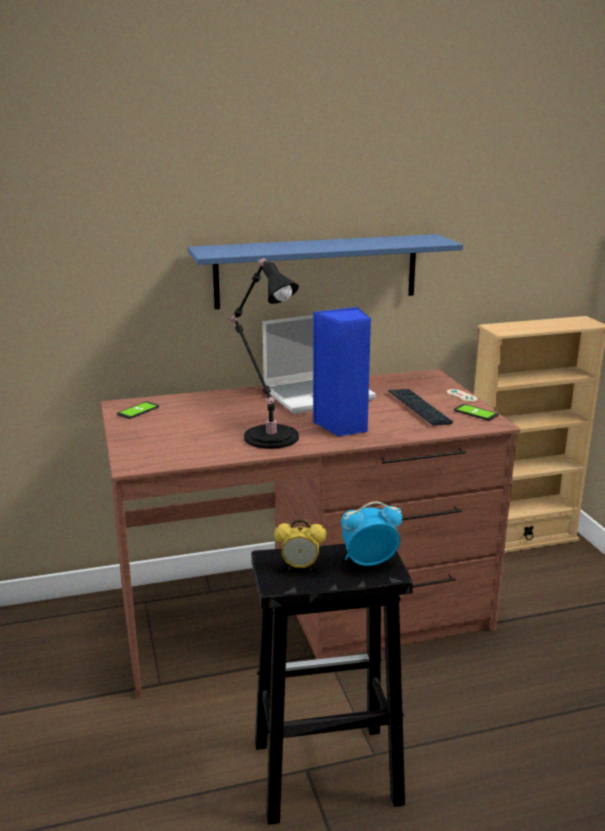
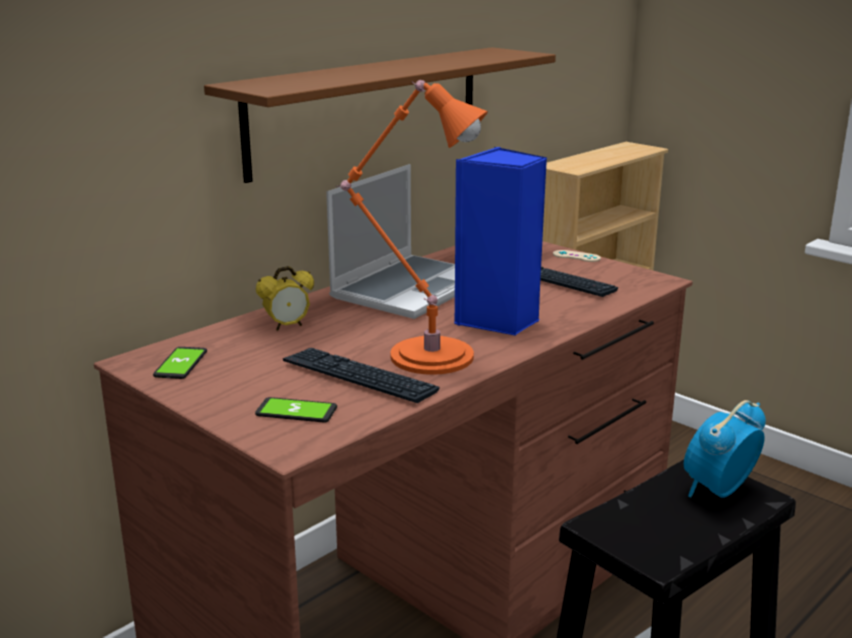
camera: 30 degrees left, 0 degrees up
blue shelf [188,234,463,309] -> brown shelf [204,47,556,183]
black table lamp [228,258,299,449] -> orange table lamp [336,80,488,375]
alarm clock [274,519,326,570] -> alarm clock moved to [256,266,314,331]
phone [454,404,499,421] -> phone moved to [255,397,337,423]
none -> keyboard [283,348,440,403]

